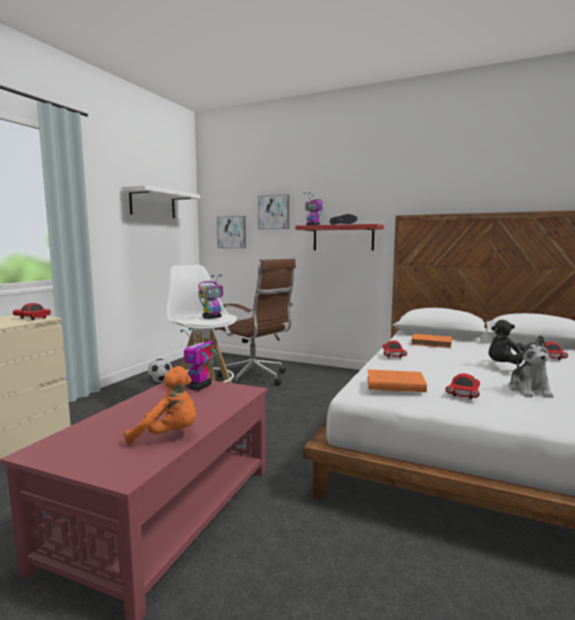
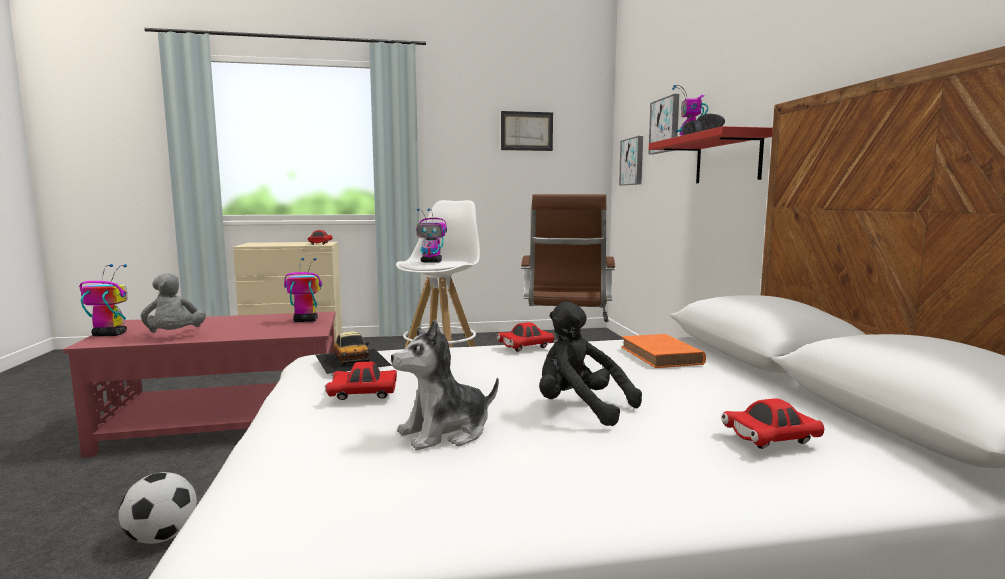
camera: 55 degrees right, 0 degrees up
white shelf [121,185,200,218] -> picture [501,111,553,151]
orange plush toy [124,366,196,444] -> grey plush toy [141,273,206,333]
football [148,359,172,382] -> football moved to [119,472,197,544]
orange book [367,370,427,392] -> toy car [316,331,392,374]
none -> toy robot [79,264,128,336]

